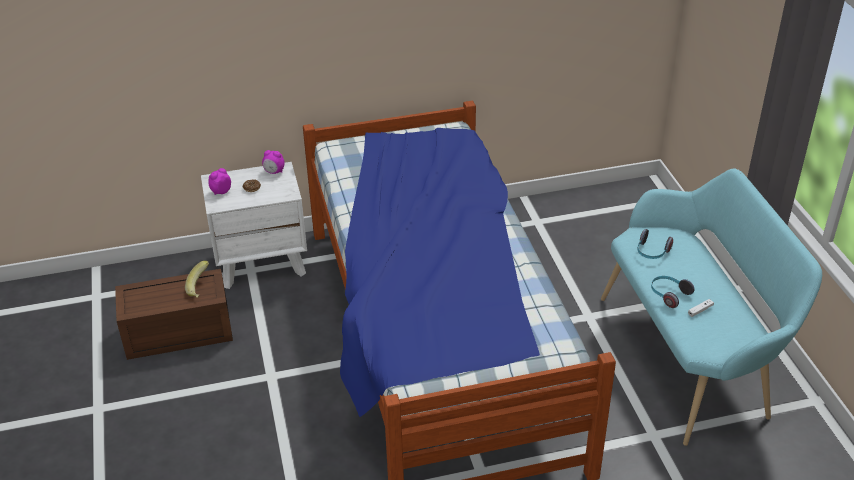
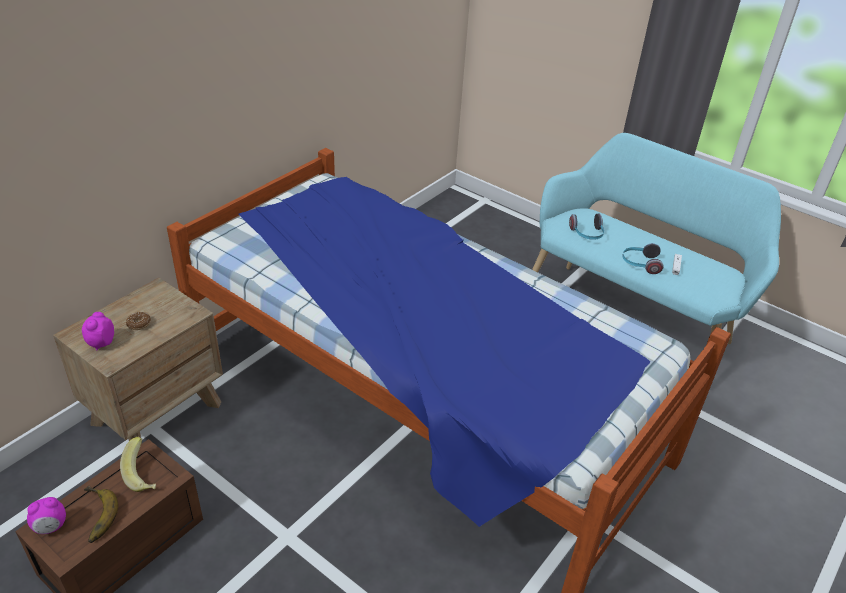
camera: 40 degrees left, 0 degrees up
white nightstand [201,162,307,289] -> brown nightstand [53,278,223,444]
alarm clock [262,150,285,174] -> alarm clock moved to [27,497,66,534]
none -> banana [84,486,118,543]

